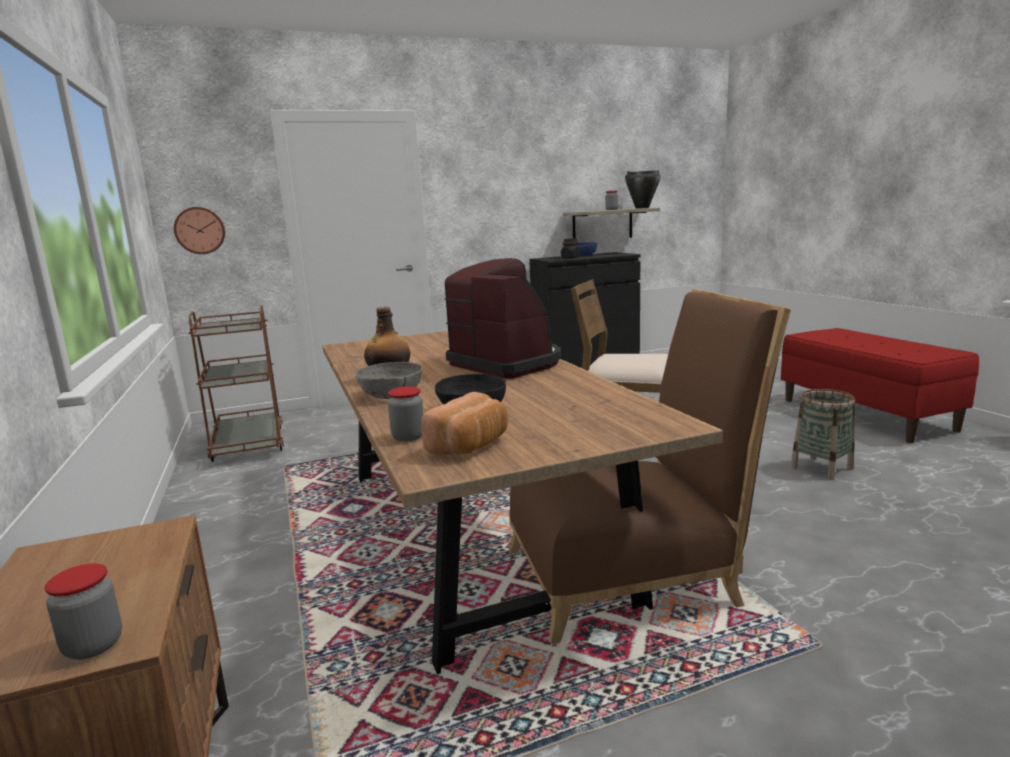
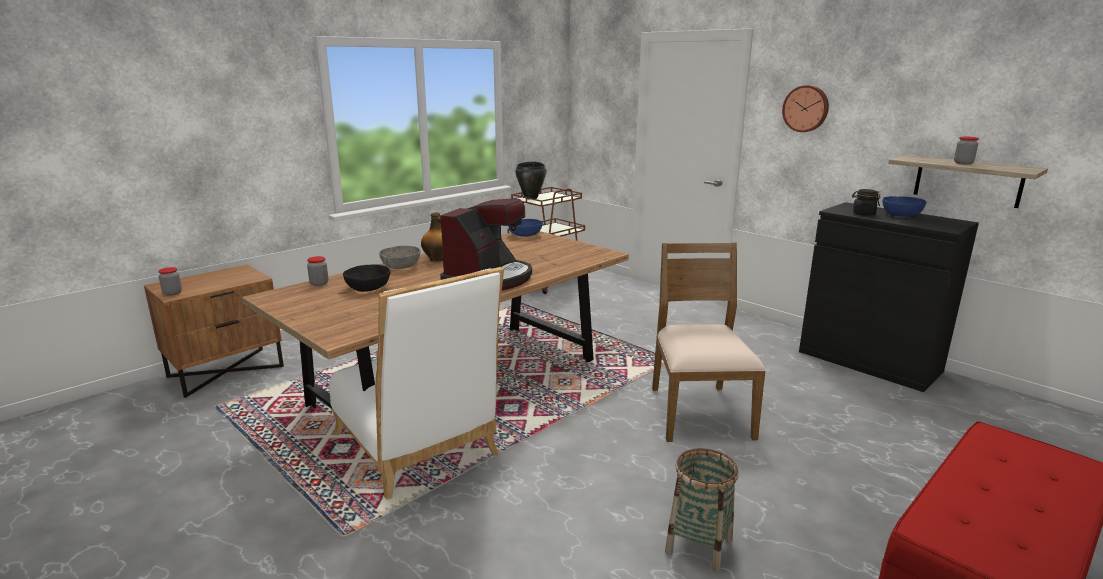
camera: 65 degrees right, 5 degrees up
wall clock [174,207,225,254] -> wall clock moved to [782,85,829,132]
bread [421,392,508,455] -> none
brown chair [508,288,791,644] -> white chair [330,267,504,500]
black cooking pot [625,170,660,209] -> black cooking pot moved to [515,161,546,200]
none -> blue bowl [508,219,543,237]

